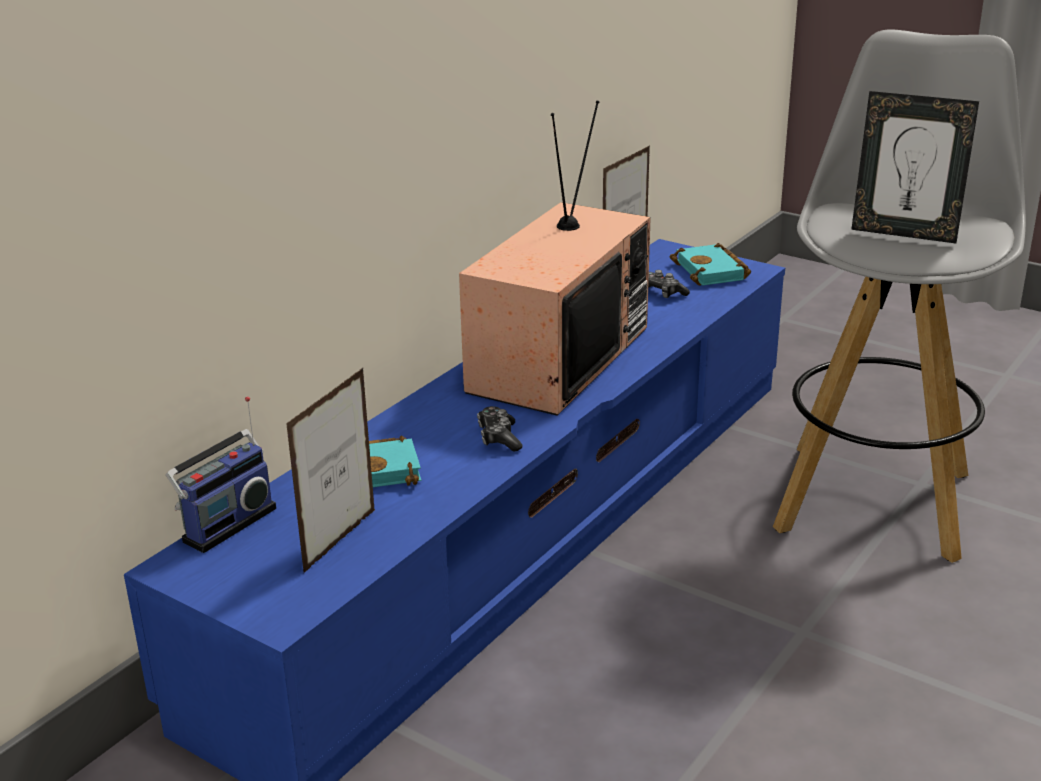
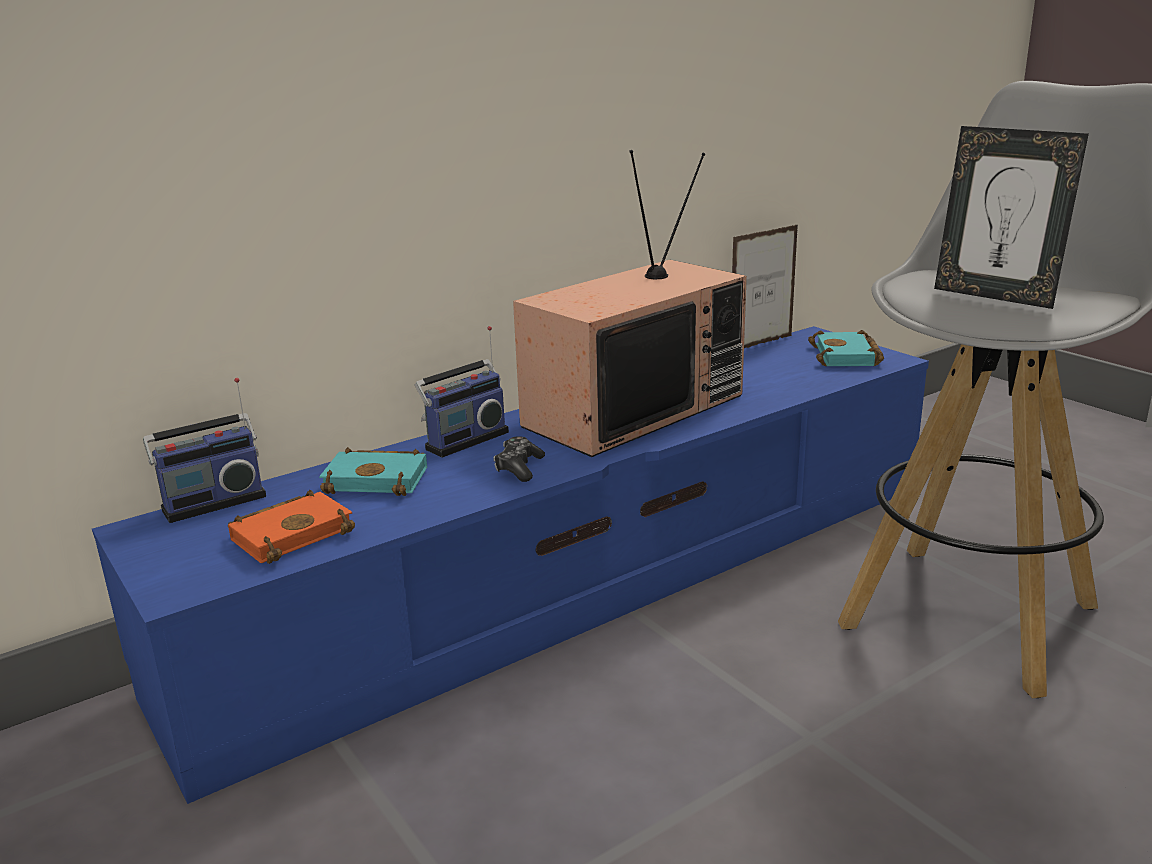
camera: 20 degrees right, 5 degrees down
picture frame [286,368,375,573] -> orange book [228,490,355,564]
game controller [648,270,690,298] -> none
none -> radio [415,326,509,458]

